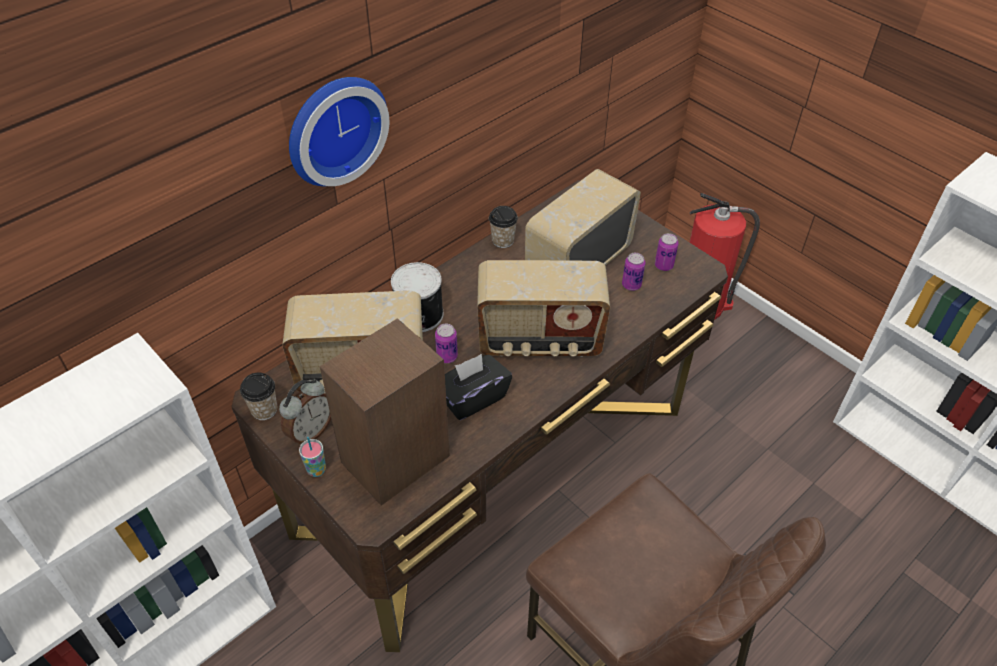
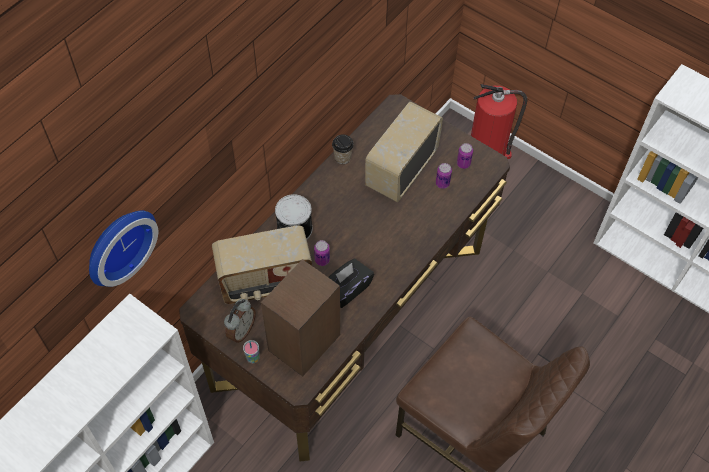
camera: 10 degrees left, 10 degrees up
cup [240,372,277,420] -> none
wall clock [289,77,389,186] -> wall clock moved to [89,211,158,287]
radio [477,260,610,357] -> none

